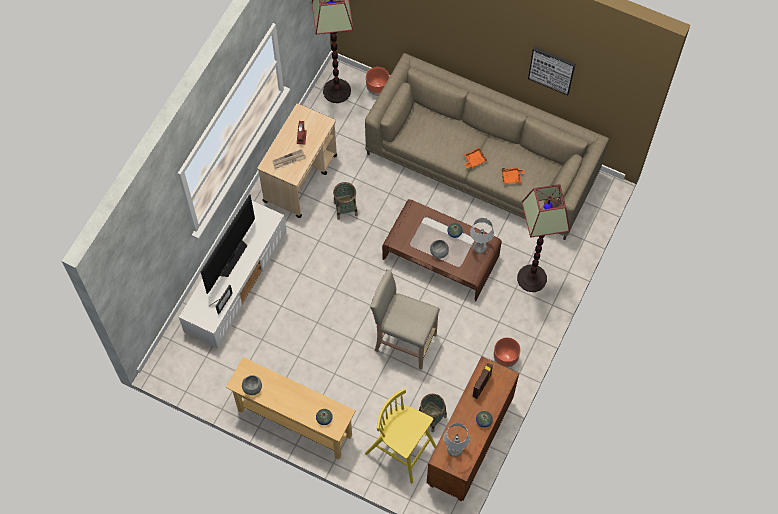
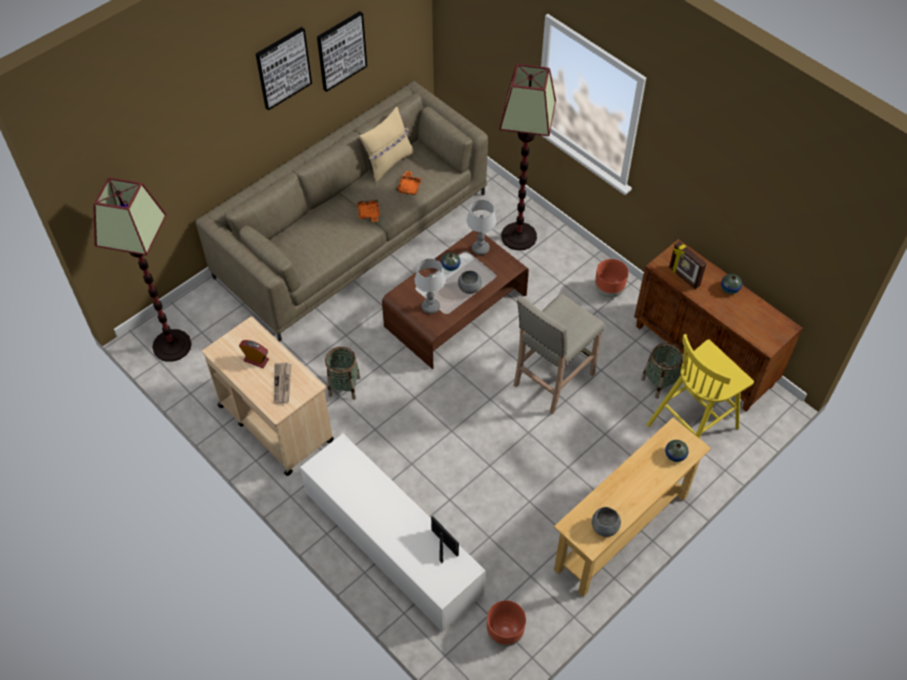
camera: 70 degrees left, 10 degrees down
television [201,194,255,294] -> none
brown planter [366,67,390,96] -> brown planter moved to [487,600,526,647]
table lamp [444,423,470,457] -> table lamp moved to [415,258,446,314]
none -> picture [256,27,312,111]
none -> beige pillow [360,107,414,182]

